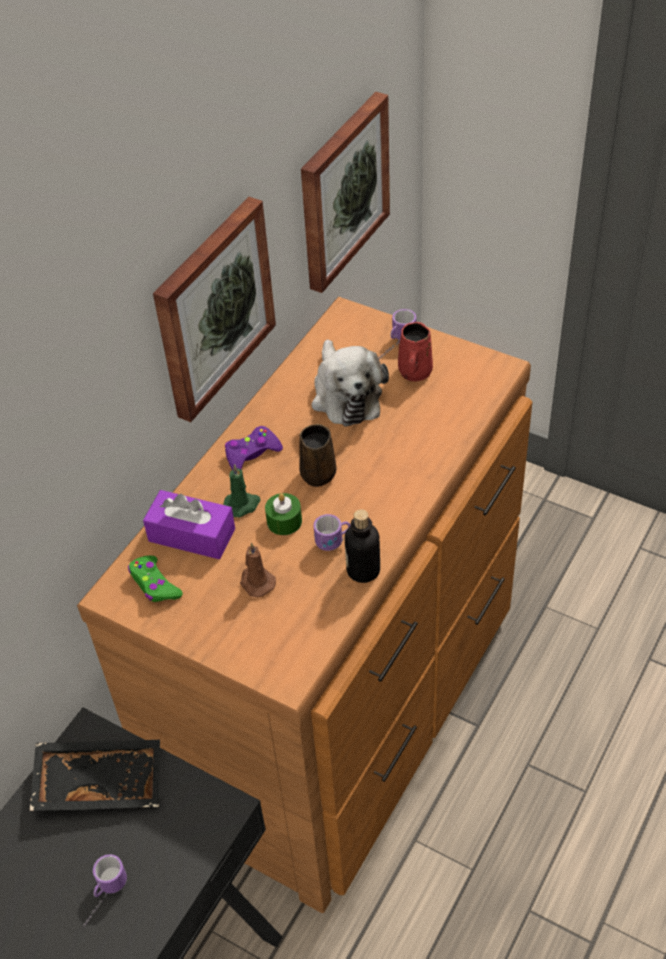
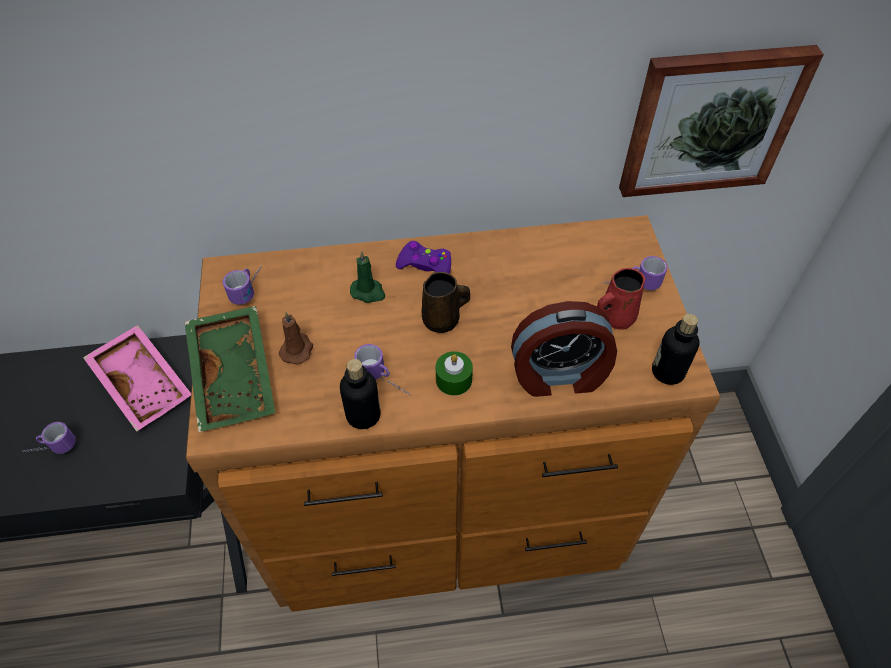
camera: 50 degrees right, 5 degrees up
black tray [30,740,160,811] -> pink tray [83,325,191,432]
green game controller [128,556,183,602] -> mug [223,266,262,305]
purple tissue box [143,490,235,559] -> none
picture [153,197,276,422] -> none
green candle [265,493,302,535] -> green candle moved to [436,351,473,396]
plush toy [312,340,389,427] -> none
none -> green tray [184,306,275,432]
none -> alarm clock [511,301,617,397]
none -> bottle [652,314,700,385]

